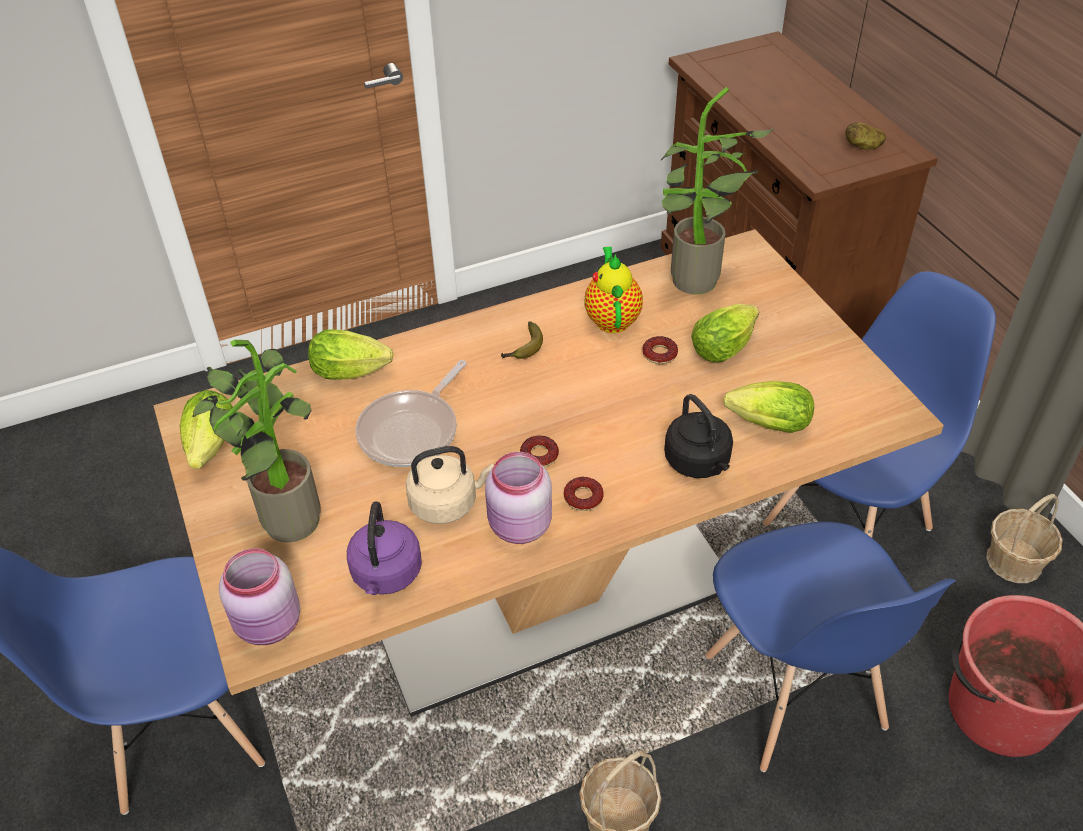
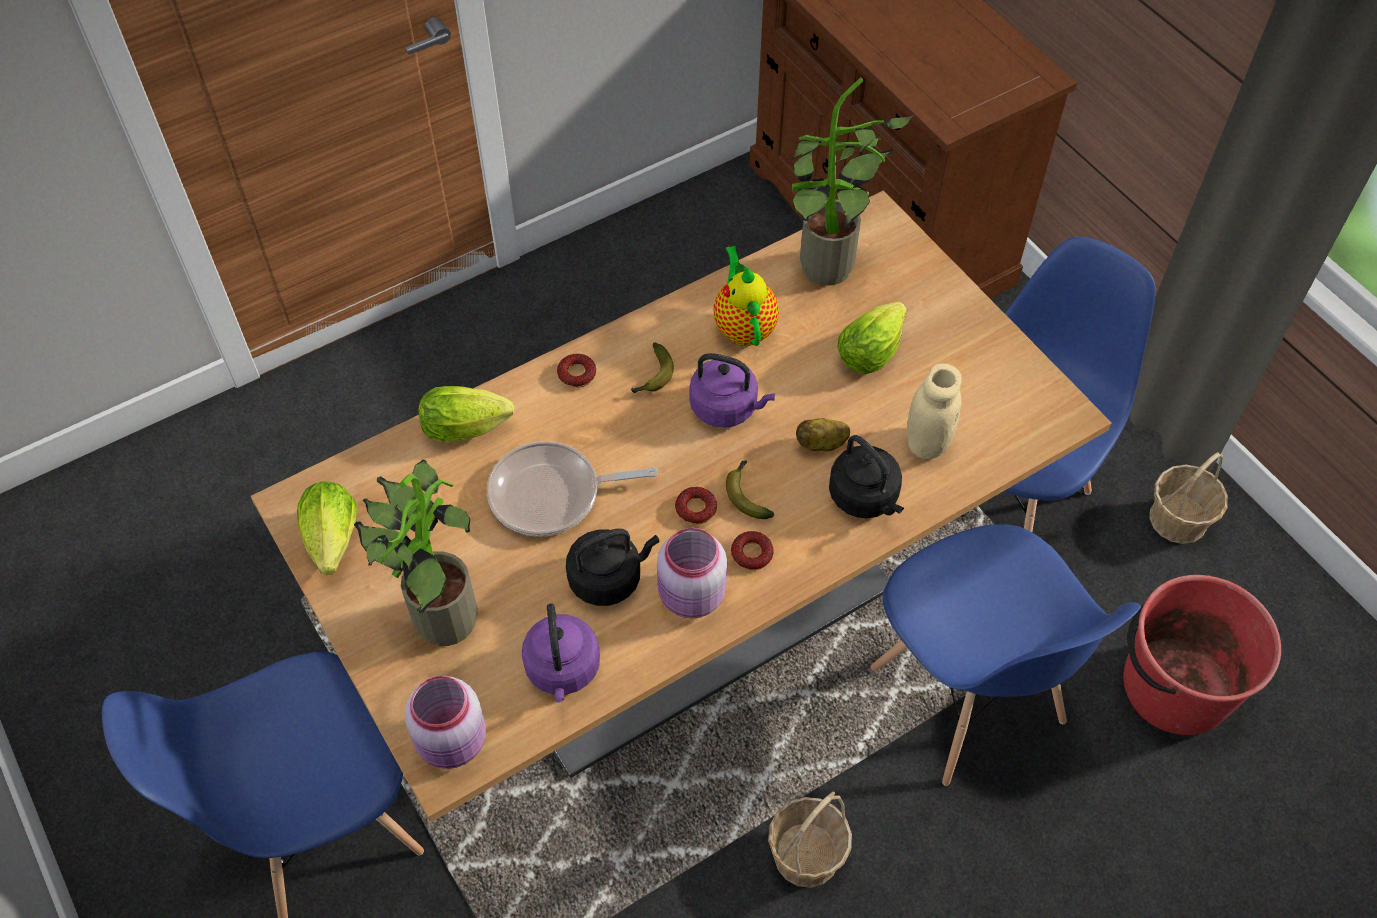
camera: 10 degrees left, 10 degrees up
frying pan [355,360,467,467] -> frying pan turned 60 degrees clockwise [487,441,658,537]
beige kettle [405,446,494,524] -> black kettle [566,528,660,606]
donut [642,336,678,364] -> donut moved to [557,354,596,388]
lettuce [723,381,814,433] -> beige jar [907,363,962,459]
potato [845,122,886,150] -> potato moved to [796,418,850,452]
none -> purple kettle [689,353,775,428]
none -> banana [726,461,774,519]

